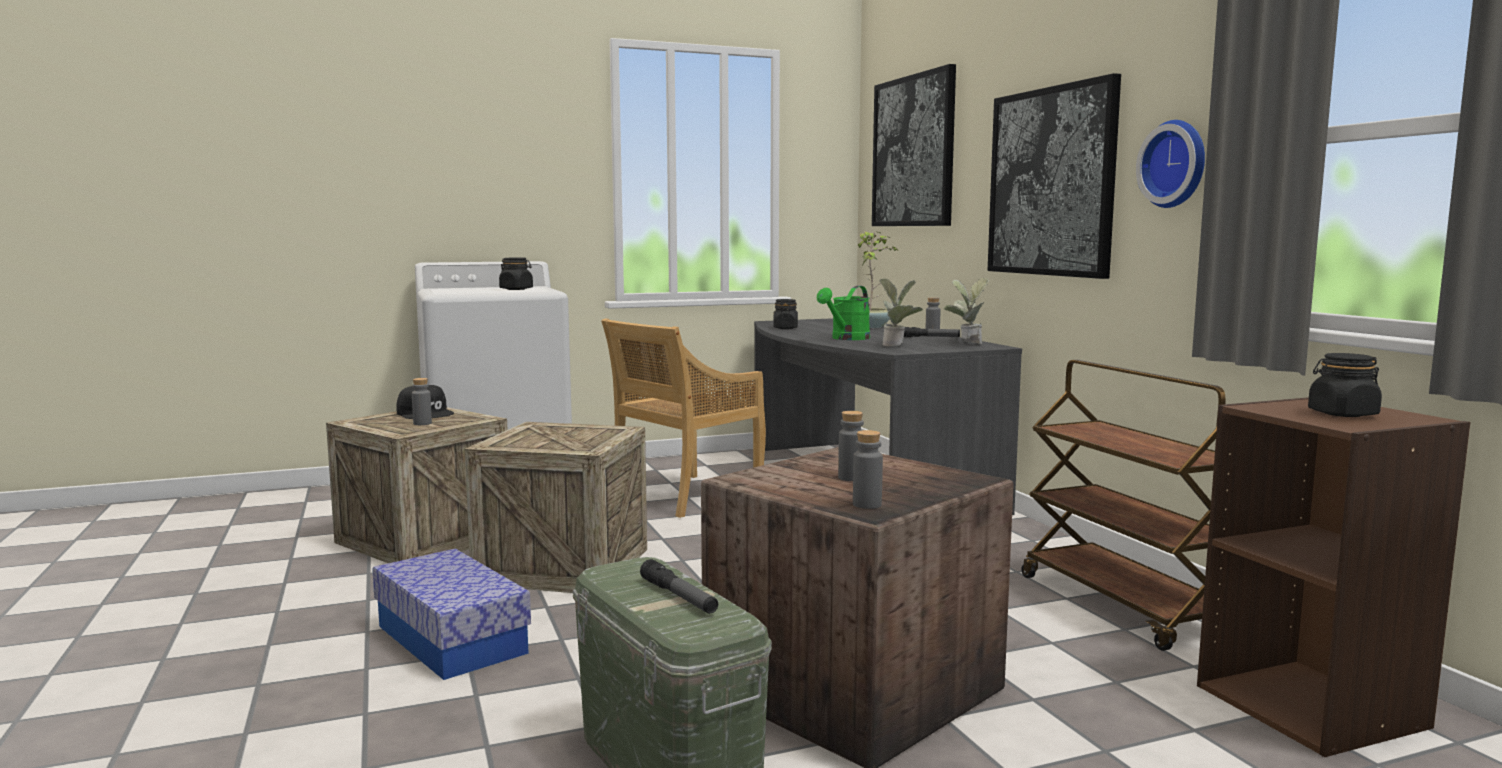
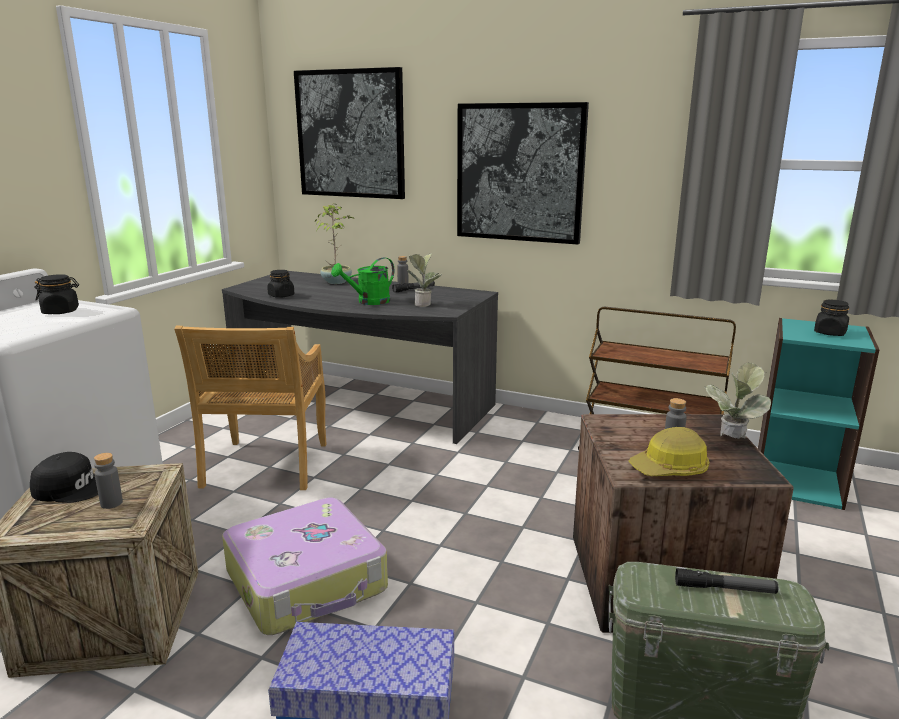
camera: 45 degrees left, 10 degrees up
crate [465,422,647,593] -> suitcase [222,498,388,635]
green watering can [817,286,870,340] -> green watering can turned 60 degrees clockwise [331,257,394,305]
grey bottle [853,430,883,509] -> none
potted plant [944,278,989,344] -> potted plant moved to [705,362,771,439]
wall clock [1136,120,1205,208] -> none
brown bookcase [1197,397,1470,757] -> turquoise bookcase [758,318,879,510]
none -> hard hat [629,427,710,476]

